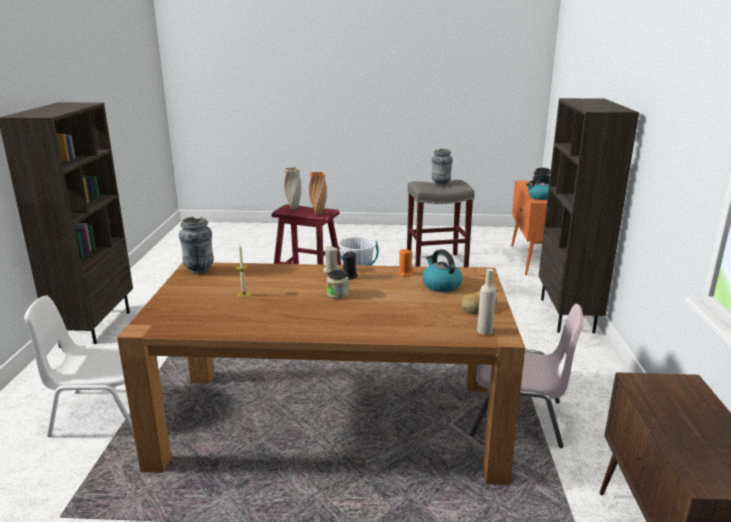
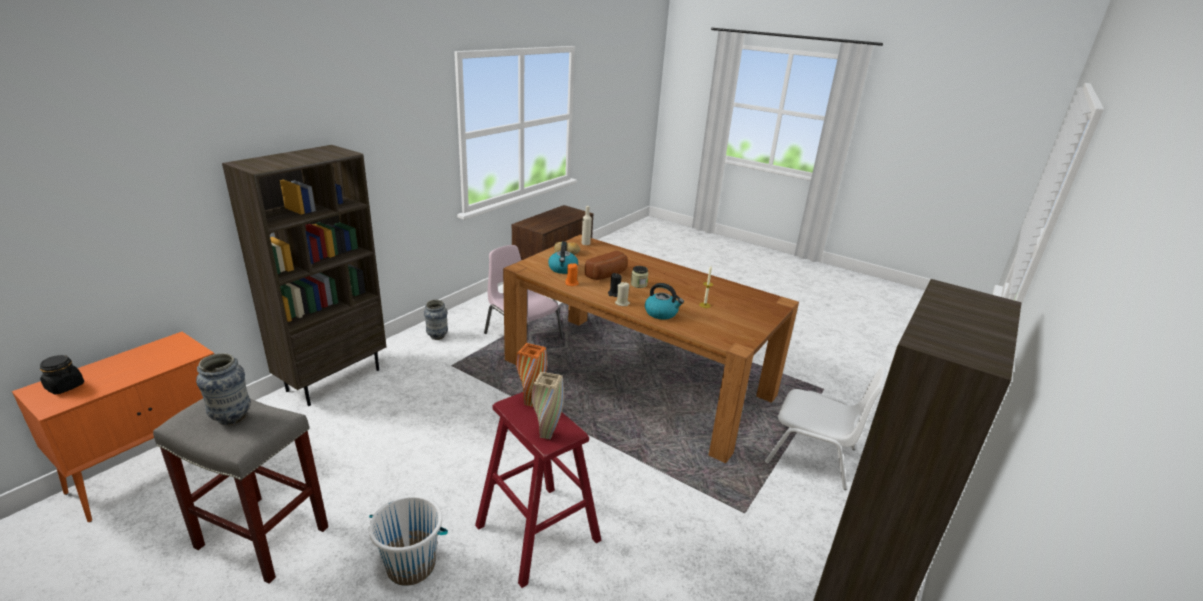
camera: 150 degrees left, 5 degrees up
vase [179,217,214,274] -> vase moved to [424,300,448,340]
kettle [526,174,550,200] -> kettle moved to [645,283,684,319]
none -> bread [585,251,628,280]

